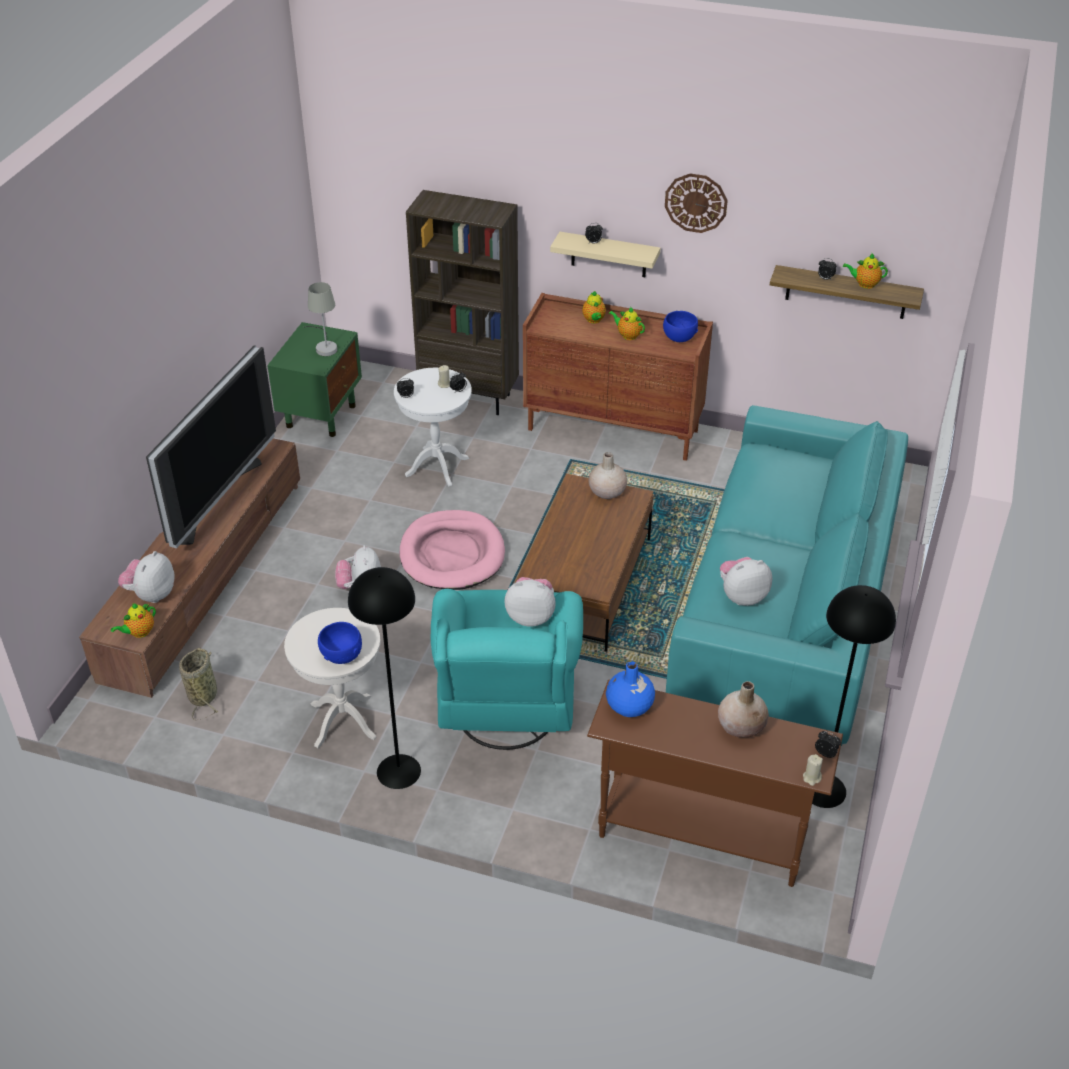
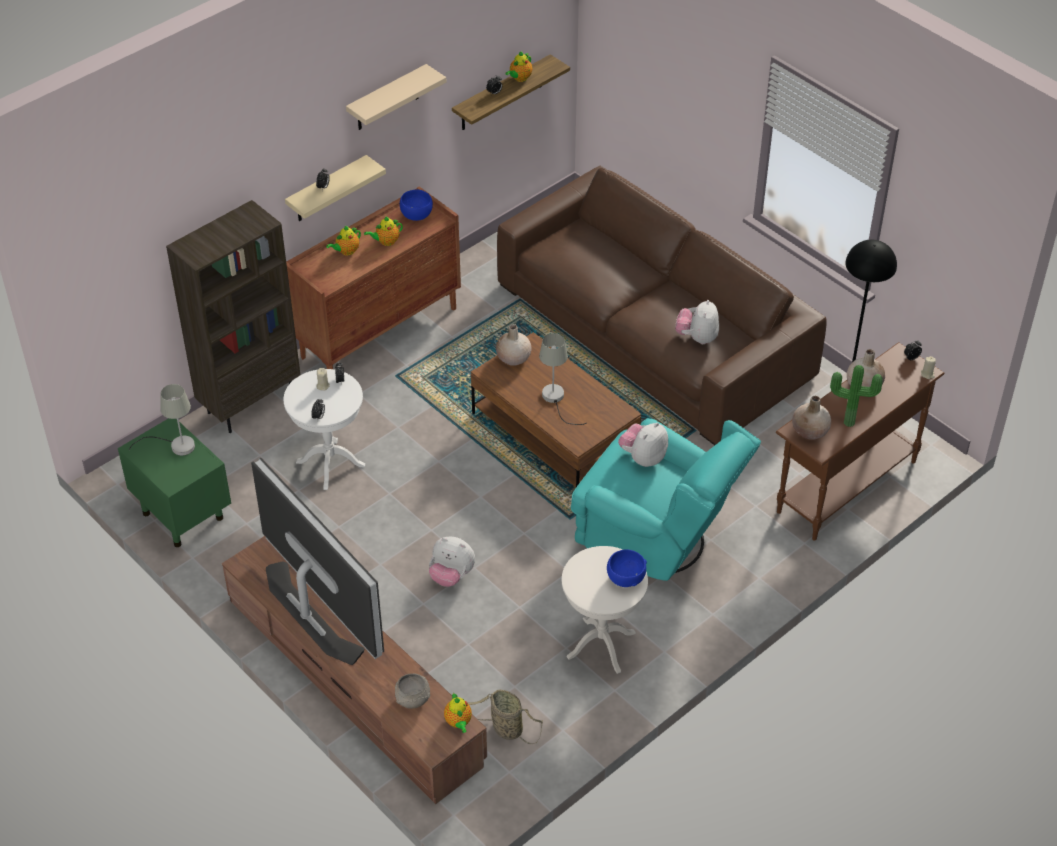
camera: 60 degrees left, 5 degrees up
plush toy [118,551,175,603] -> grey bowl [395,673,430,709]
black floor lamp [348,567,421,789] -> none
pink dog bed [400,510,505,590] -> none
teapot [582,291,606,324] -> teapot turned 120 degrees clockwise [326,226,361,255]
blue vase [606,661,655,717] -> beige vase [792,395,831,440]
wall clock [665,173,728,233] -> beige shelf [346,64,446,130]
turquoise sofa [666,405,908,746] -> brown sofa [497,166,827,445]
none -> grey table lamp [539,333,587,425]
none -> potted plant [830,365,883,427]

